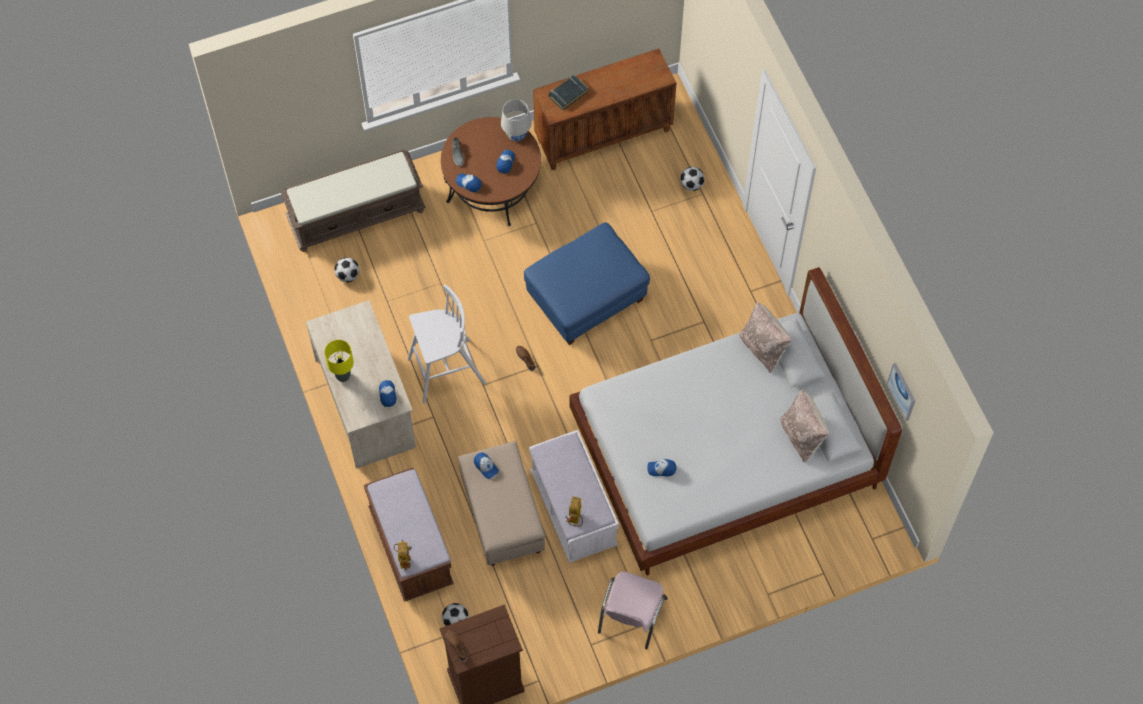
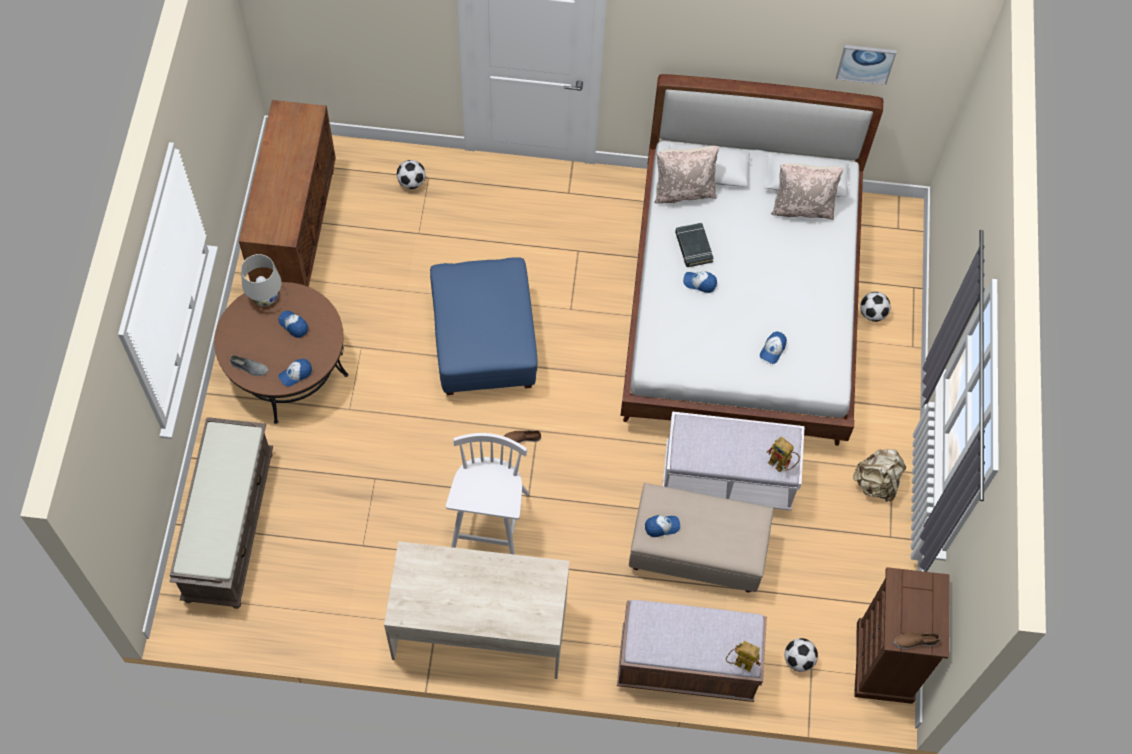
camera: 65 degrees left, 0 degrees up
yellow table lamp [324,340,354,382] -> none
football [335,258,359,282] -> football moved to [860,292,891,322]
cap [379,380,397,407] -> cap moved to [683,271,717,293]
black book [549,75,588,110] -> black book moved to [675,223,714,267]
pink chair [598,572,668,649] -> beige backpack [853,449,906,502]

